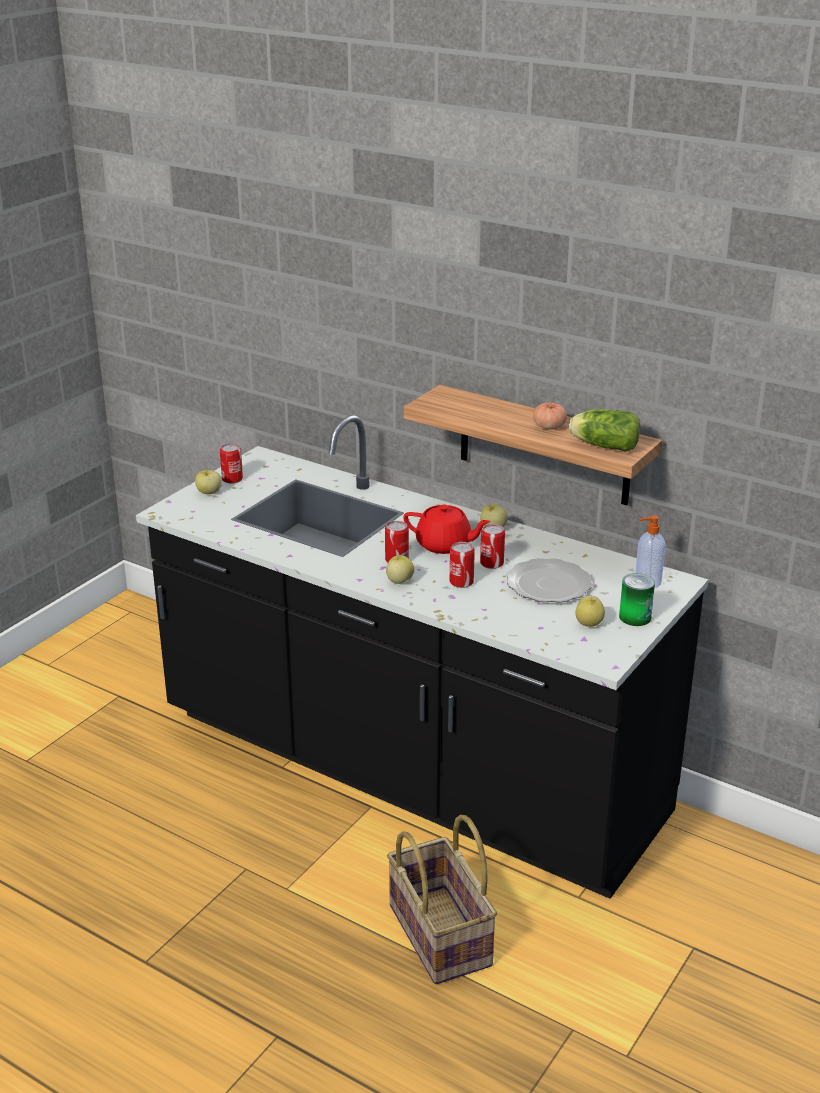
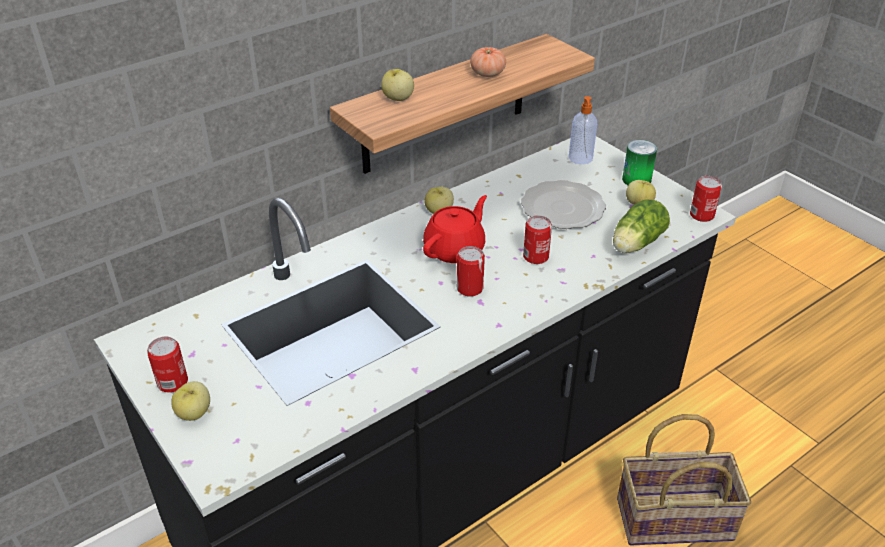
camera: 70 degrees left, 10 degrees up
apple [386,555,414,584] -> apple moved to [381,69,414,101]
can [480,524,505,569] -> can moved to [690,176,722,222]
lettuce [569,409,640,452] -> lettuce moved to [613,199,670,253]

